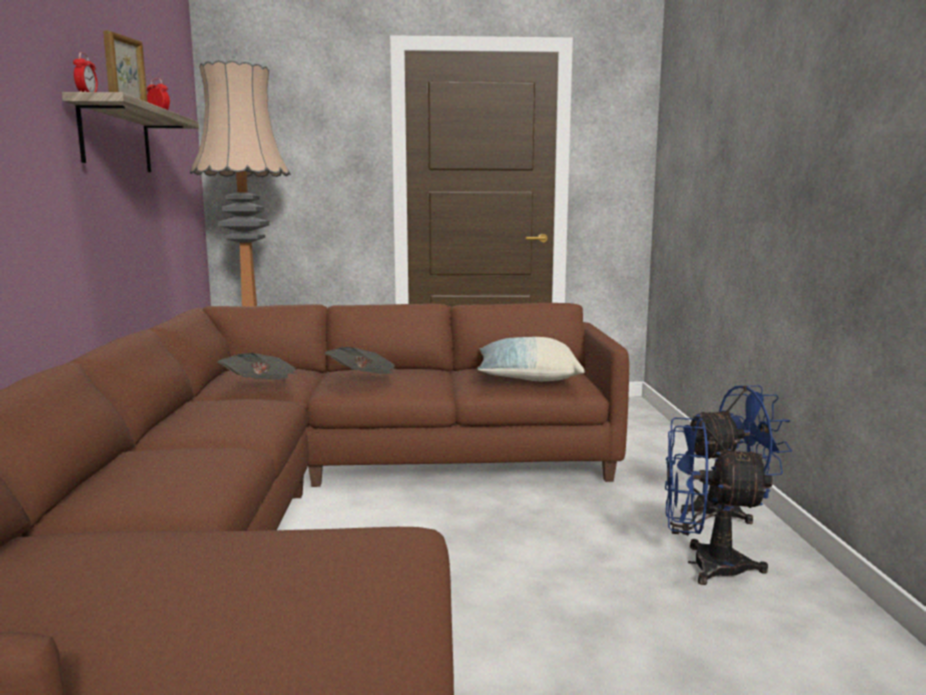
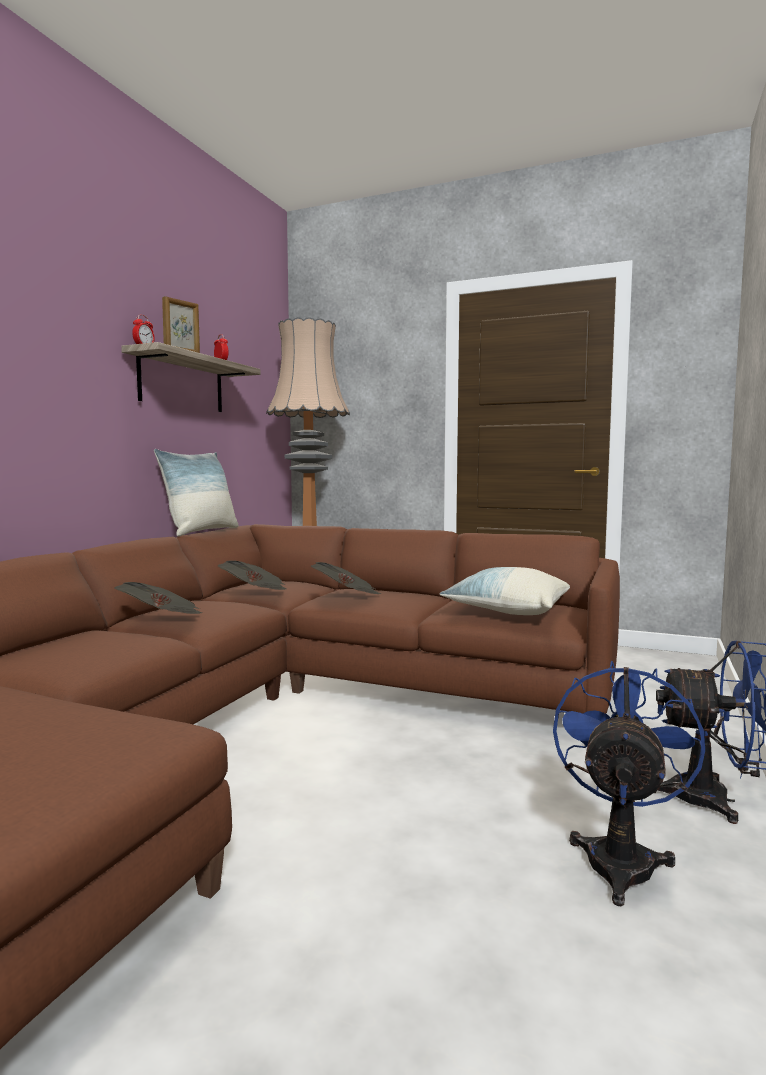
camera: 25 degrees right, 5 degrees down
blue fan [665,418,773,585] -> blue fan turned 75 degrees clockwise [553,661,705,906]
none -> newspaper [114,582,202,614]
none -> pillow [154,449,239,536]

